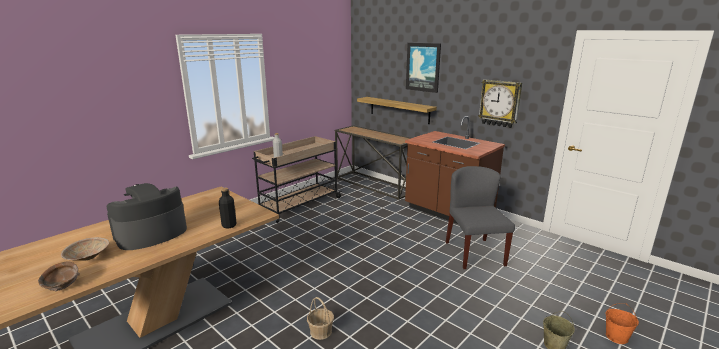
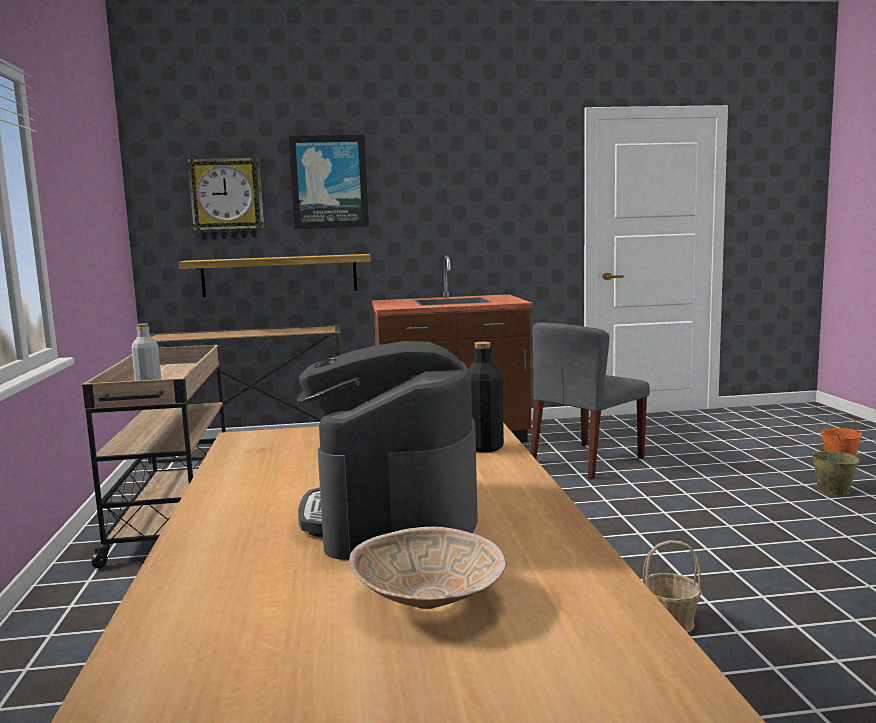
camera: 50 degrees left, 10 degrees down
brown bowl [38,262,80,291] -> none
grey chair [446,166,515,269] -> grey chair turned 75 degrees counterclockwise [530,322,650,480]
wall clock [478,79,522,128] -> wall clock moved to [187,158,264,240]

